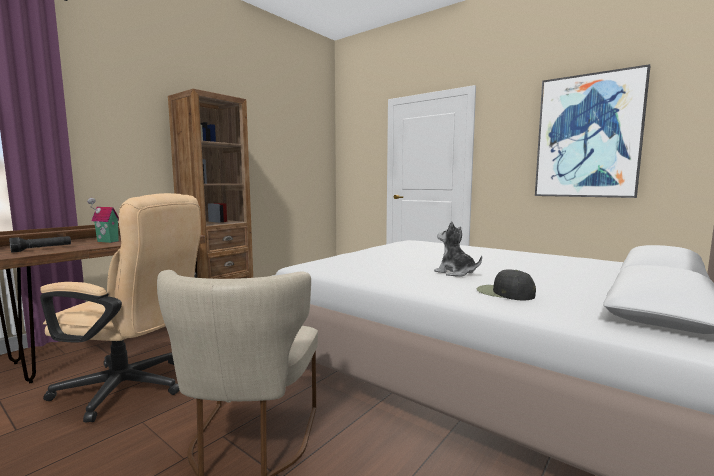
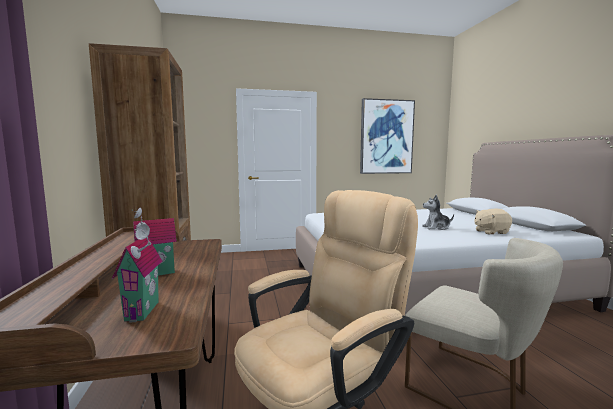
camera: 50 degrees left, 0 degrees up
black flashlight [9,236,71,253] -> toy house [112,224,162,323]
black cap [477,269,536,300] -> beige plush toy [474,209,512,234]

